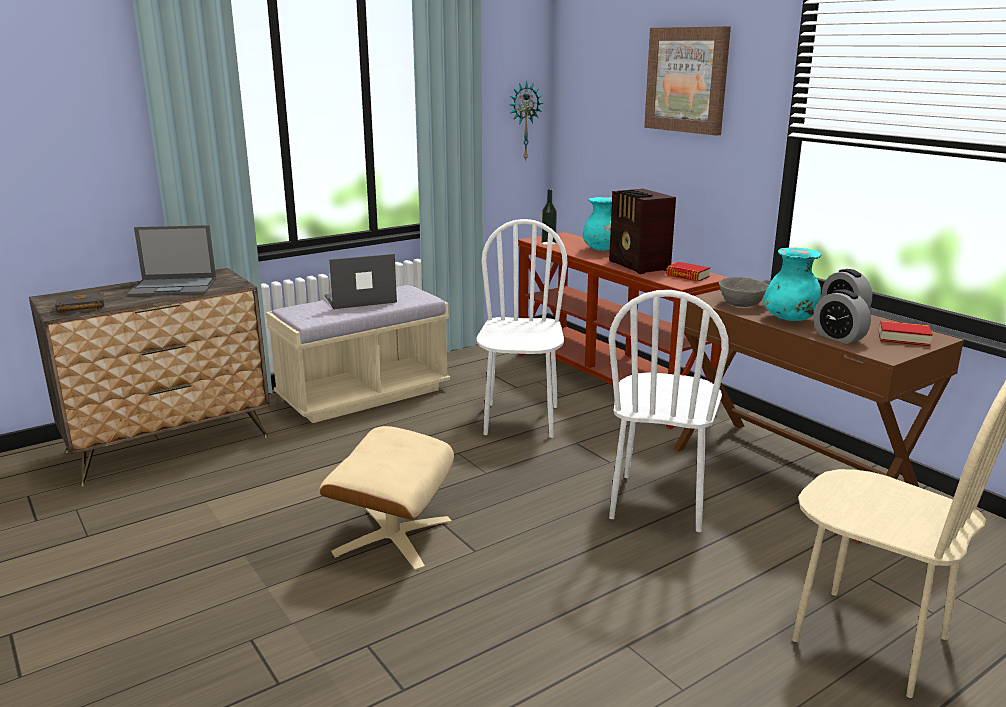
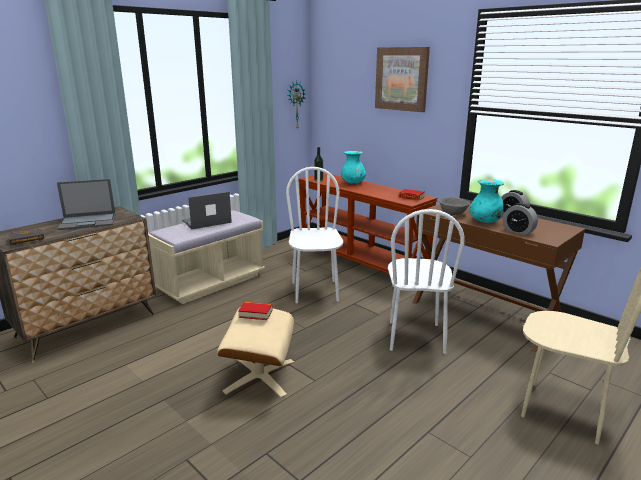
camera: 10 degrees left, 0 degrees up
radio [609,188,676,274] -> none
book [879,321,933,346] -> book moved to [238,302,273,320]

